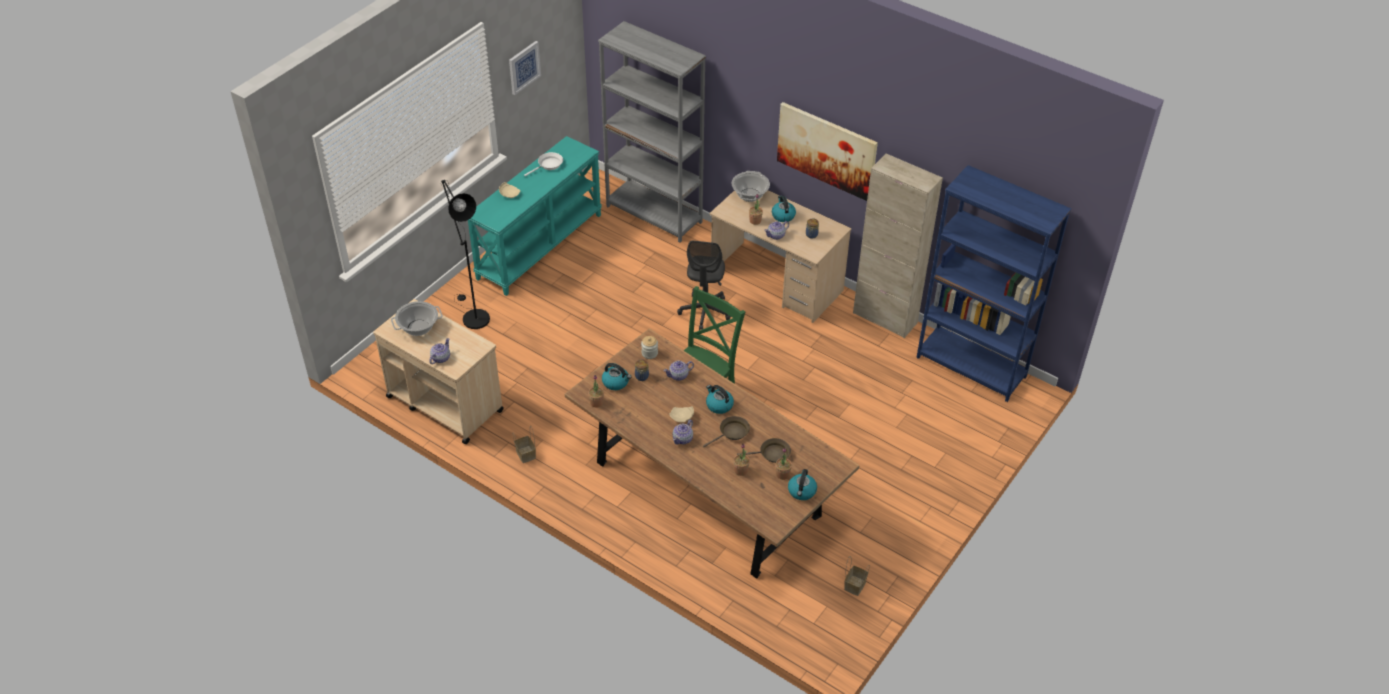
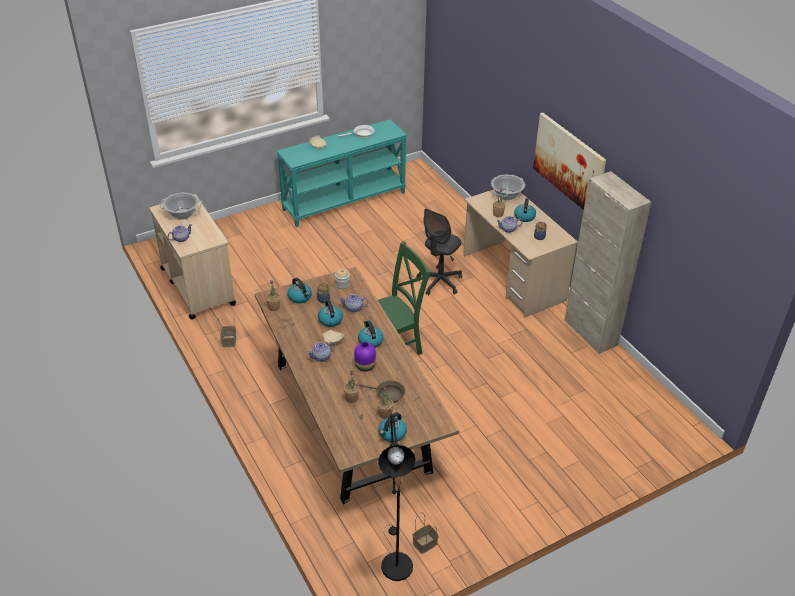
camera: 25 degrees right, 5 degrees down
black floor lamp [441,180,490,329] -> black floor lamp moved to [378,414,415,581]
picture [509,41,541,95] -> none
grey bookcase [598,21,706,242] -> none
brown frying pan [703,416,750,447] -> purple vase [354,342,376,371]
blue bookcase [916,165,1071,402] -> none
none -> kettle [318,300,343,327]

